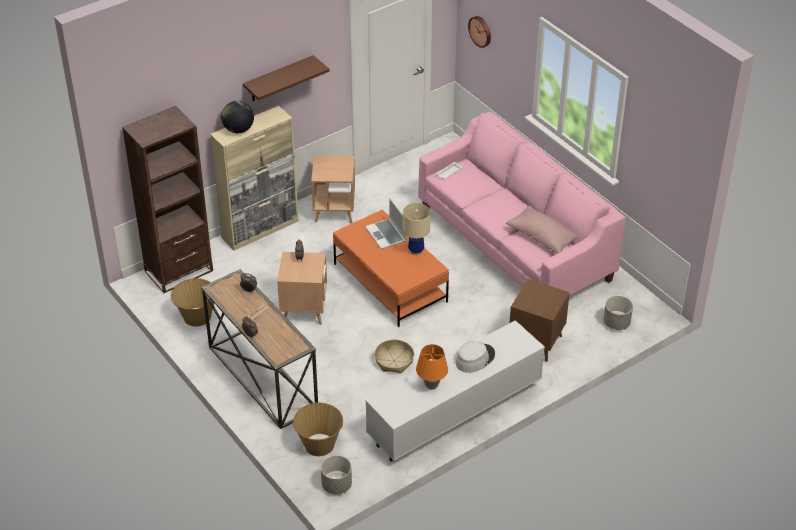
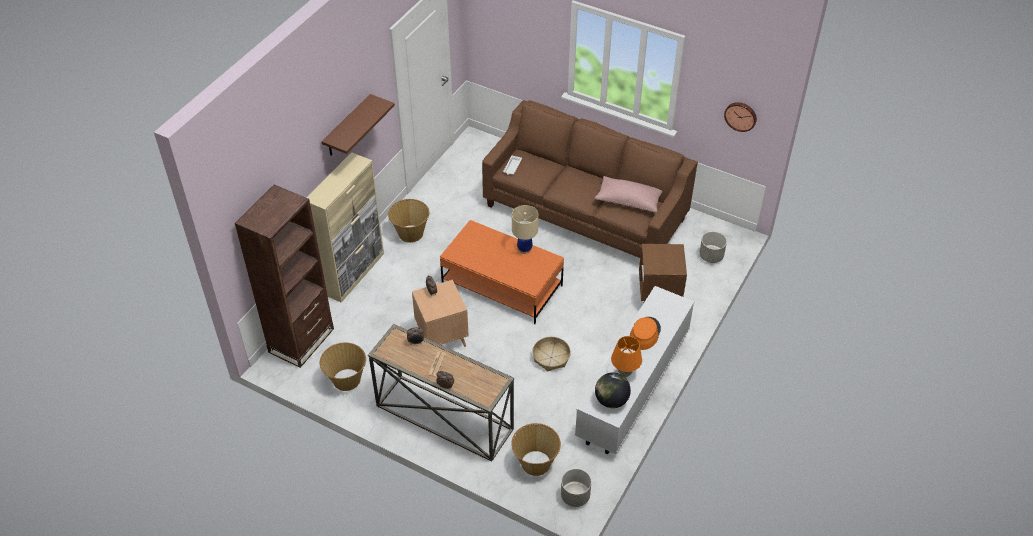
camera: 25 degrees left, 5 degrees up
globe [221,101,254,133] -> globe moved to [595,372,631,408]
brown side table [311,155,355,223] -> basket [388,199,429,243]
laptop [365,198,406,249] -> none
pink sofa [418,112,626,296] -> brown sofa [482,100,698,258]
grey hat [456,341,495,373] -> orange hat [630,317,661,350]
wall clock [468,16,491,48] -> wall clock moved to [724,102,757,132]

